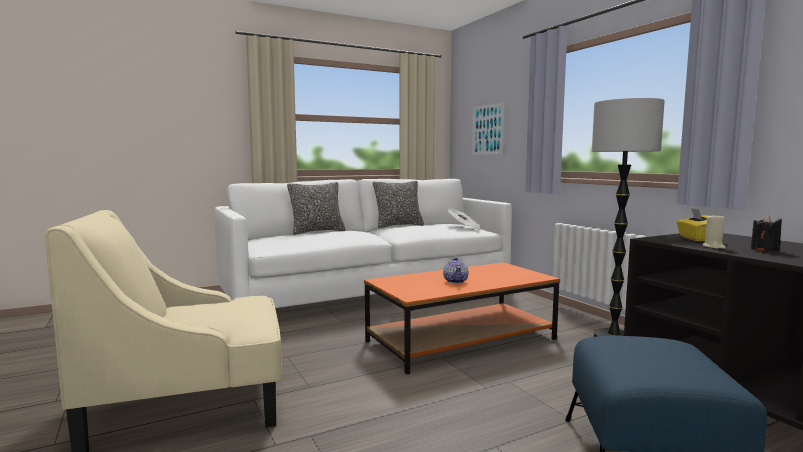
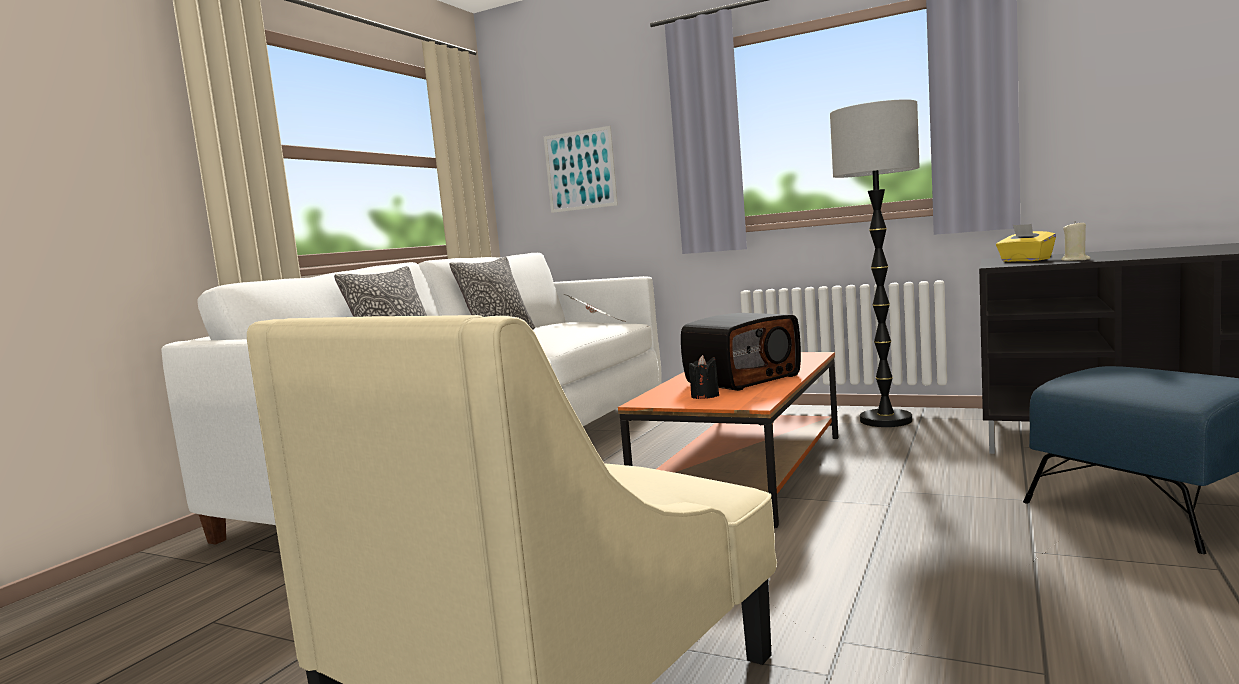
camera: 35 degrees left, 0 degrees up
teapot [443,257,468,284] -> radio [681,313,801,391]
black candle [751,215,782,252] -> black candle moved to [689,355,719,399]

